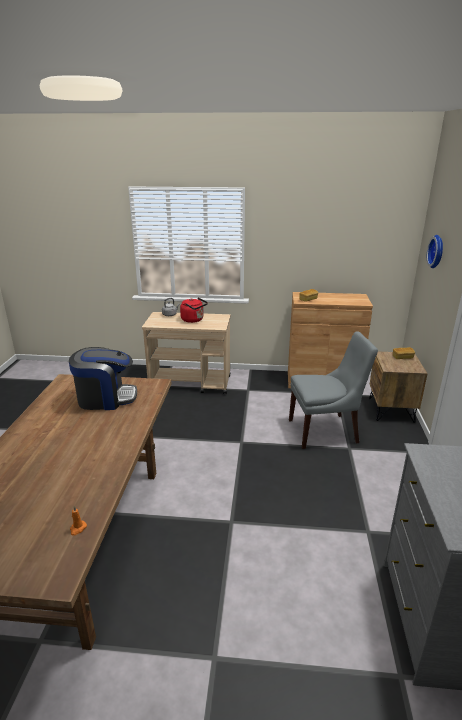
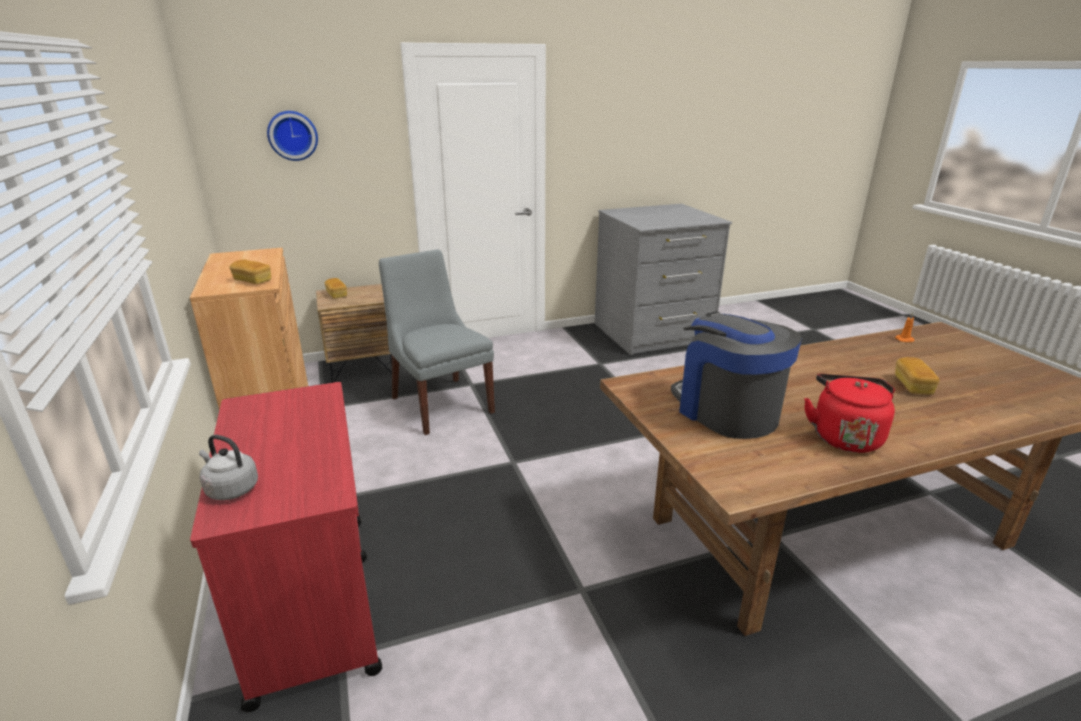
camera: 115 degrees left, 0 degrees up
beige cart [142,312,231,394] -> red cart [190,382,382,712]
red kettle [180,298,208,323] -> red kettle moved to [804,374,895,453]
none -> bread [895,357,940,395]

